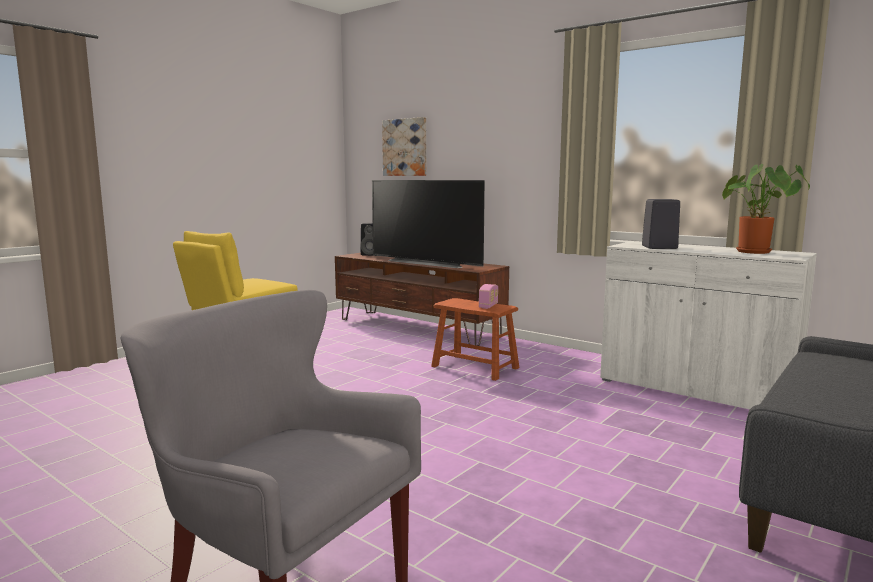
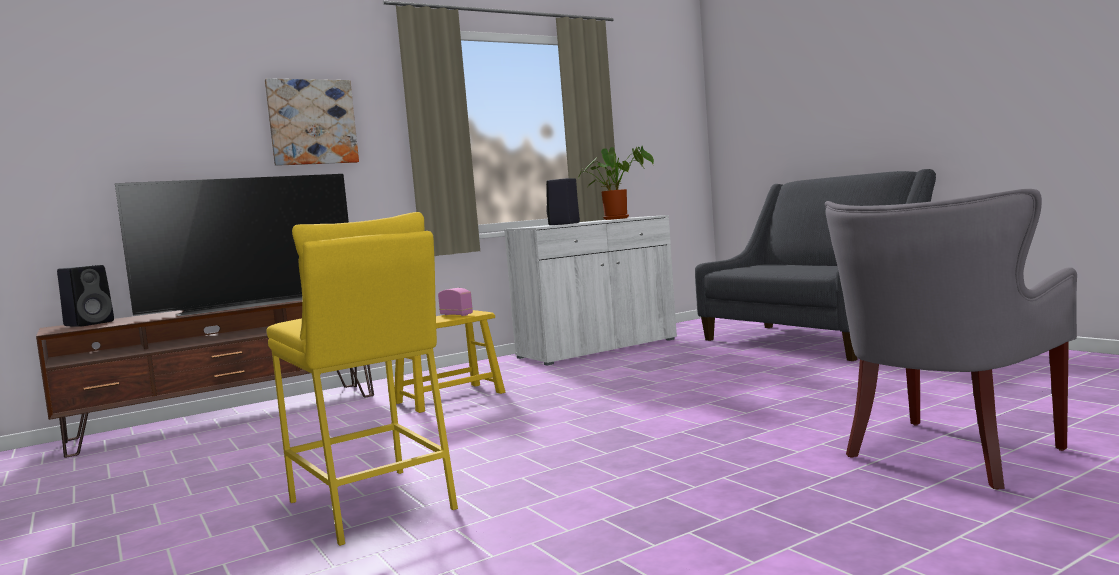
camera: 70 degrees left, 5 degrees down
picture [382,117,426,176] -> picture moved to [265,78,359,166]
brown stool [431,298,519,381] -> yellow stool [394,310,505,413]

